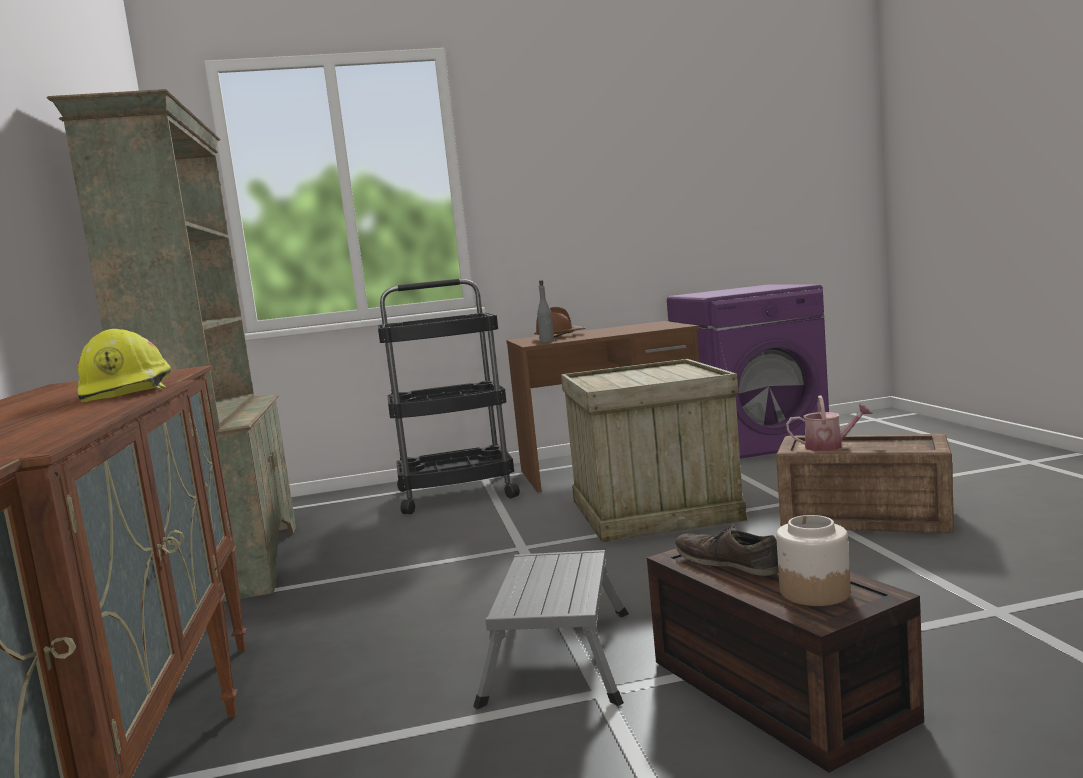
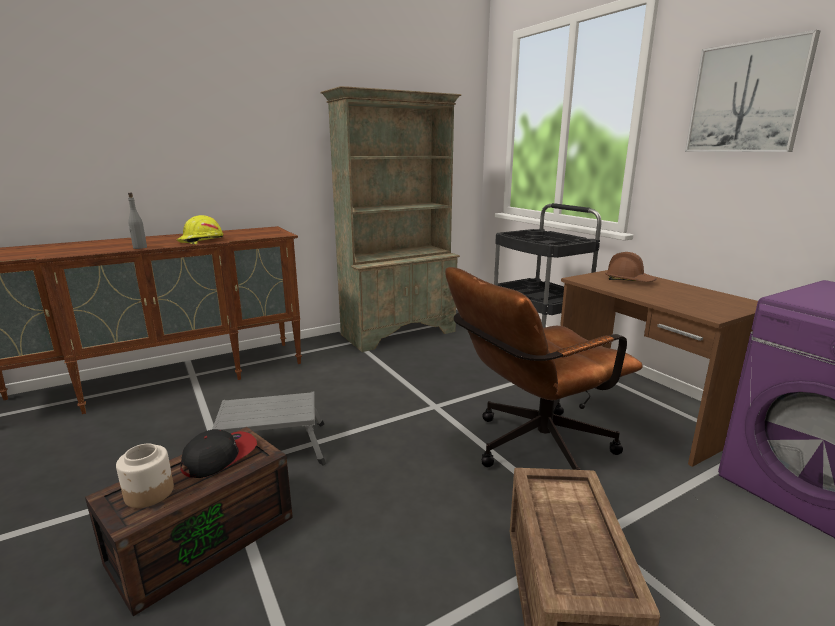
camera: 70 degrees right, 10 degrees up
grey bottle [537,280,554,343] -> grey bottle moved to [128,193,147,249]
crate [561,359,747,542] -> brown office chair [445,267,643,470]
brown shoe [675,526,779,576] -> cap [180,429,257,478]
watering can [786,396,873,451] -> none
none -> picture [685,30,820,152]

